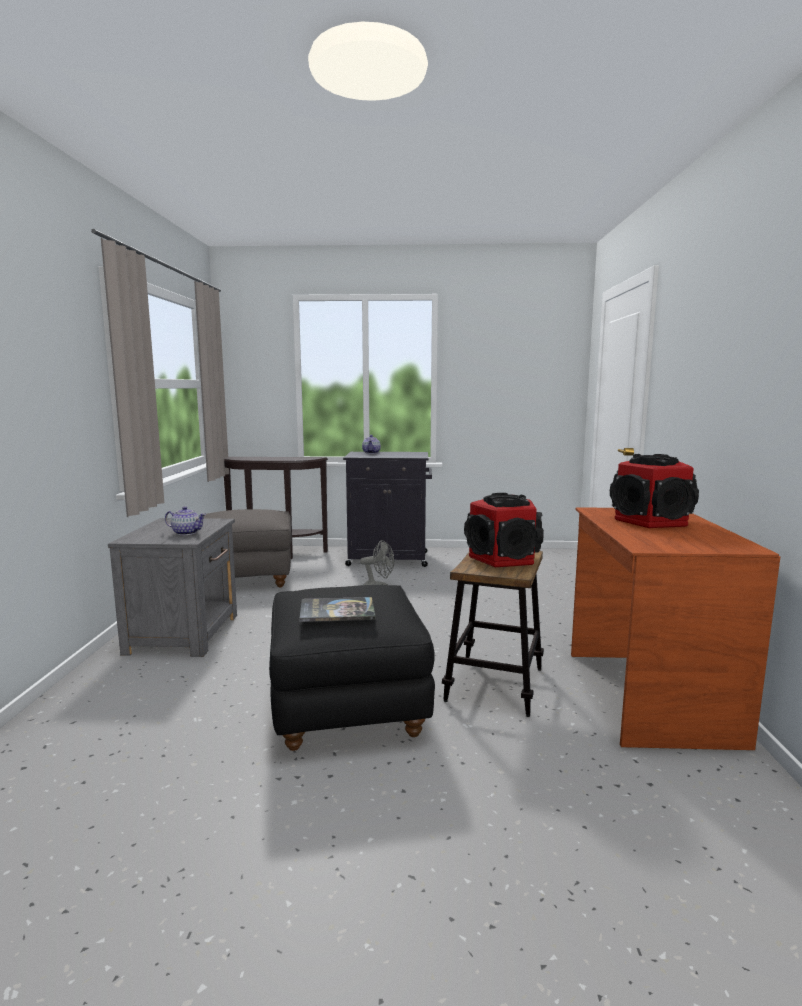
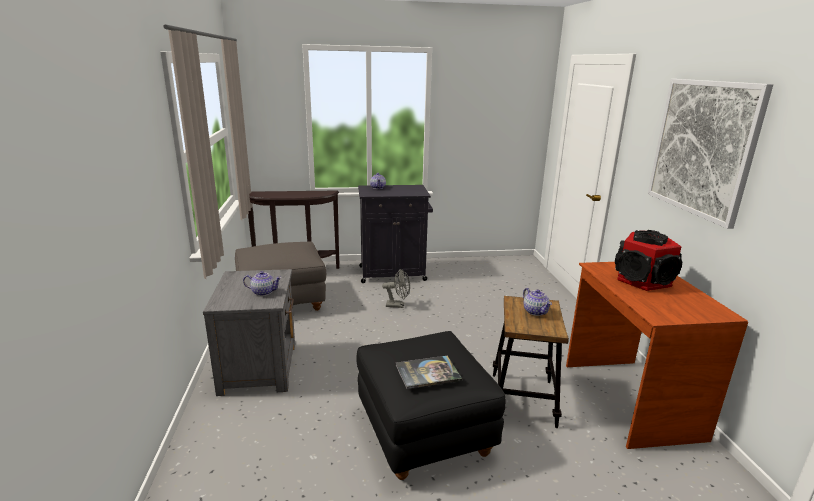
camera: 10 degrees left, 10 degrees up
speaker [464,493,544,567] -> teapot [523,288,552,316]
none -> picture [648,79,773,229]

